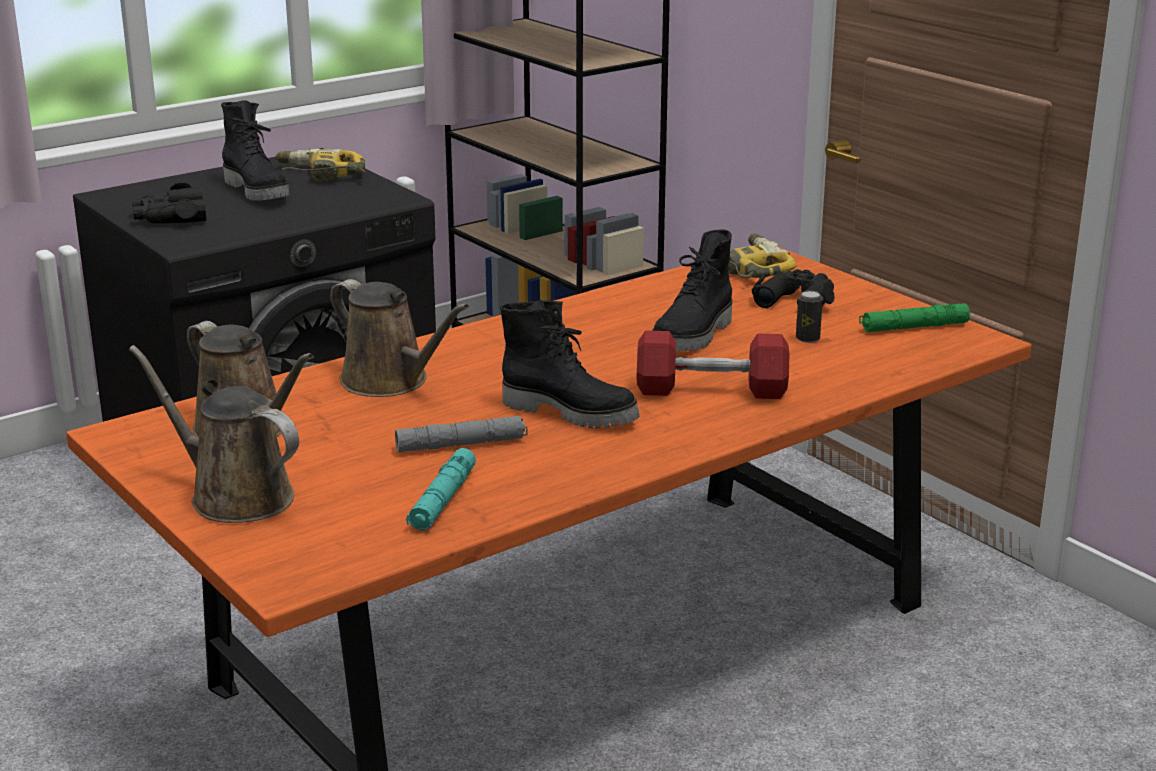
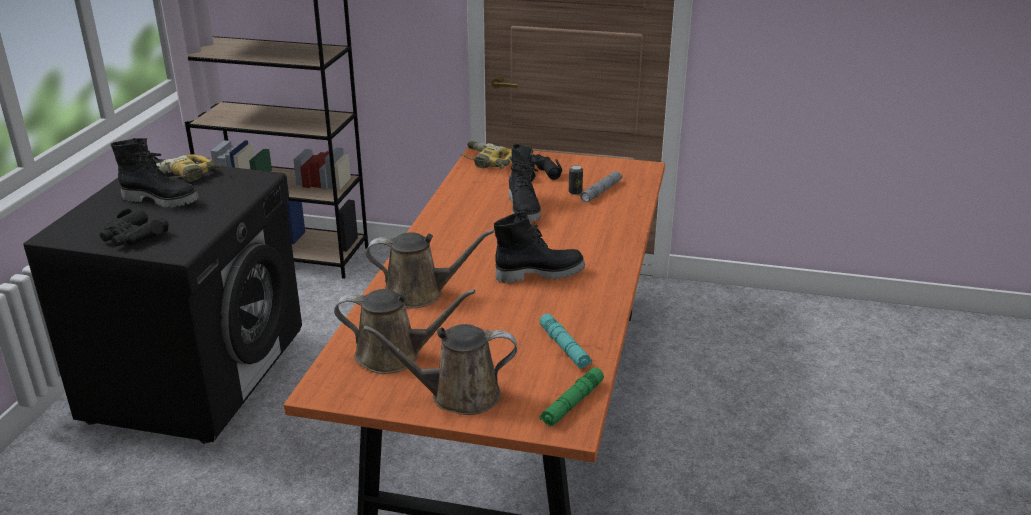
camera: 40 degrees left, 5 degrees up
grey flashlight [395,416,528,453] -> grey flashlight moved to [580,171,623,203]
red dumbbell [637,330,789,399] -> none
green flashlight [859,304,970,332] -> green flashlight moved to [539,367,604,426]

